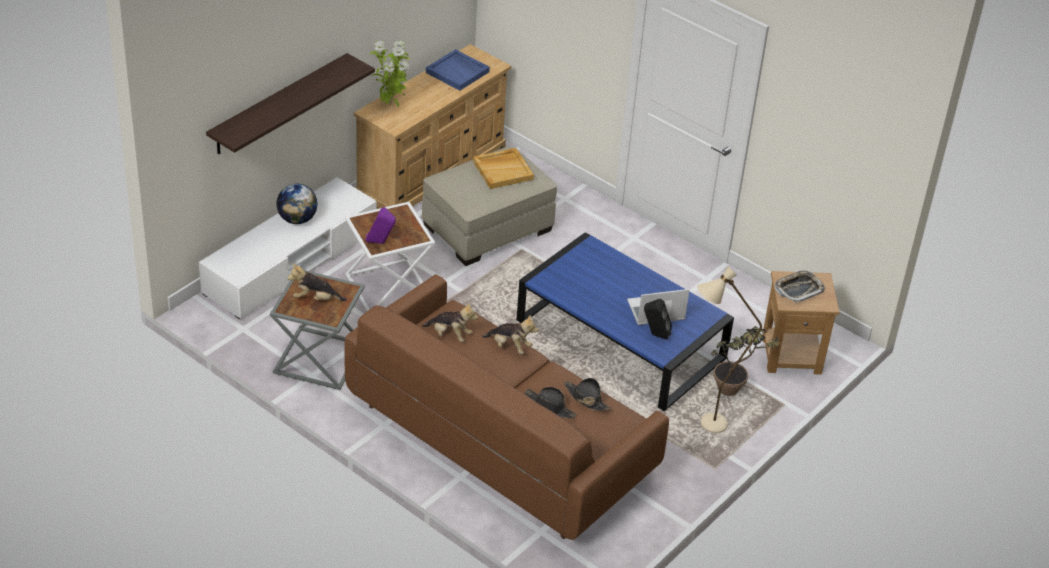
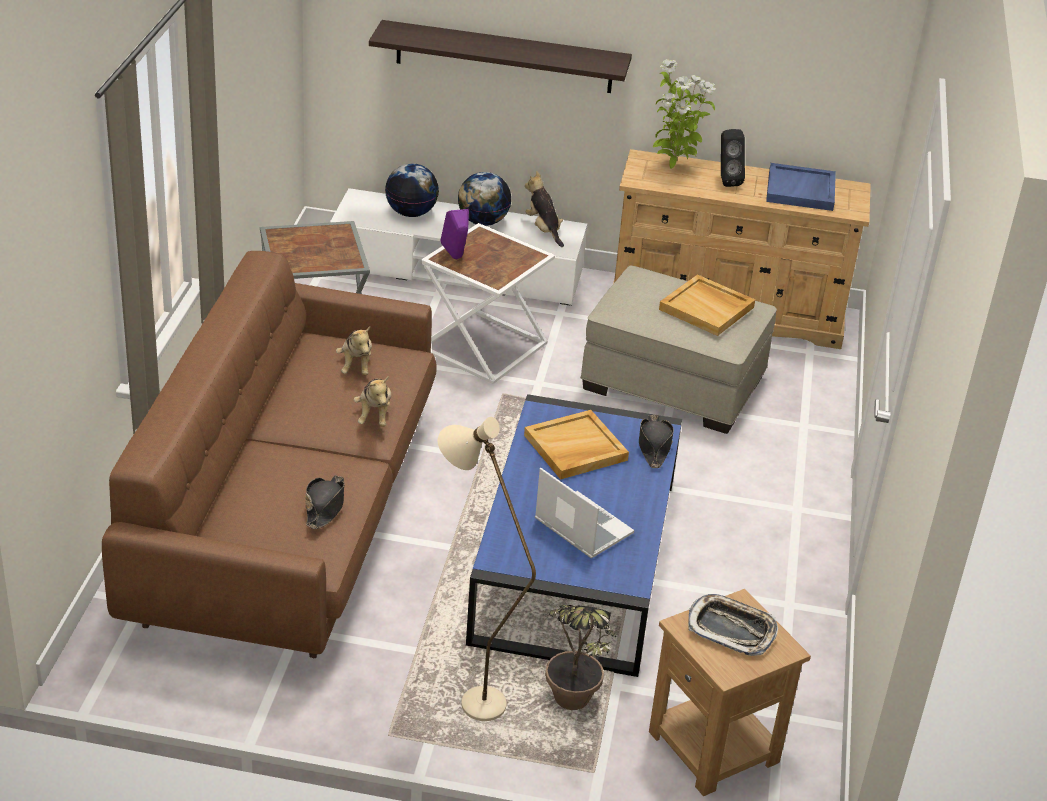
camera: 60 degrees right, 5 degrees down
plush toy [287,263,347,301] -> plush toy moved to [525,171,564,247]
black hat [524,387,577,418] -> black hat moved to [639,415,674,468]
black speaker [644,299,672,340] -> black speaker moved to [721,129,745,187]
none -> globe [385,163,439,217]
none -> beige tray [524,410,629,480]

